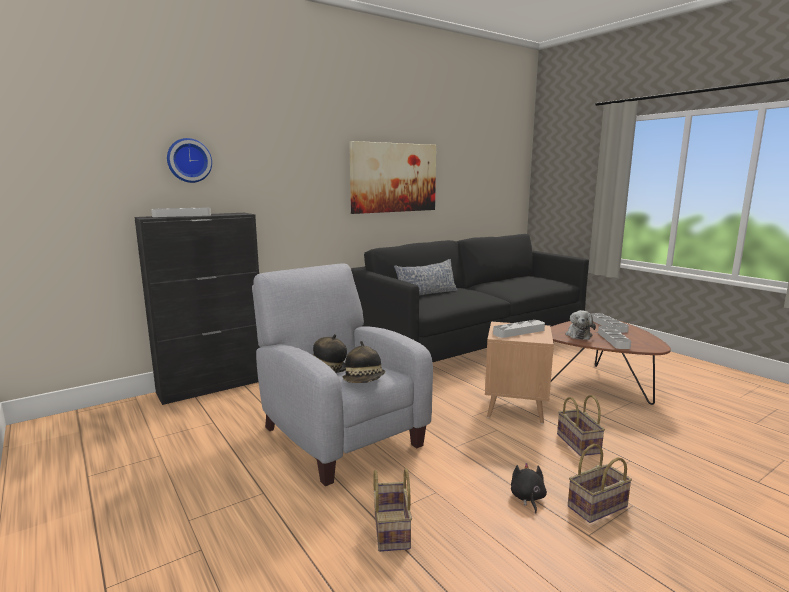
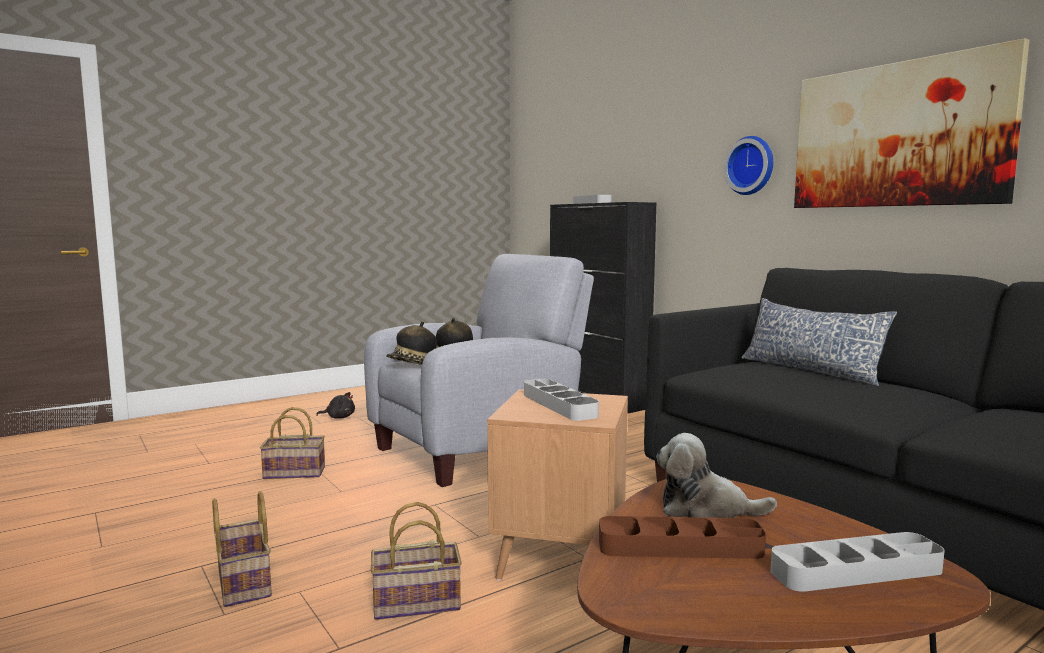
camera: 90 degrees right, 5 degrees down
wall clock [167,138,212,183] -> wall clock moved to [724,136,773,195]
black plush toy [511,463,547,514] -> black plush toy moved to [316,392,355,419]
grey tray [598,326,631,349] -> brown tray [599,516,766,559]

